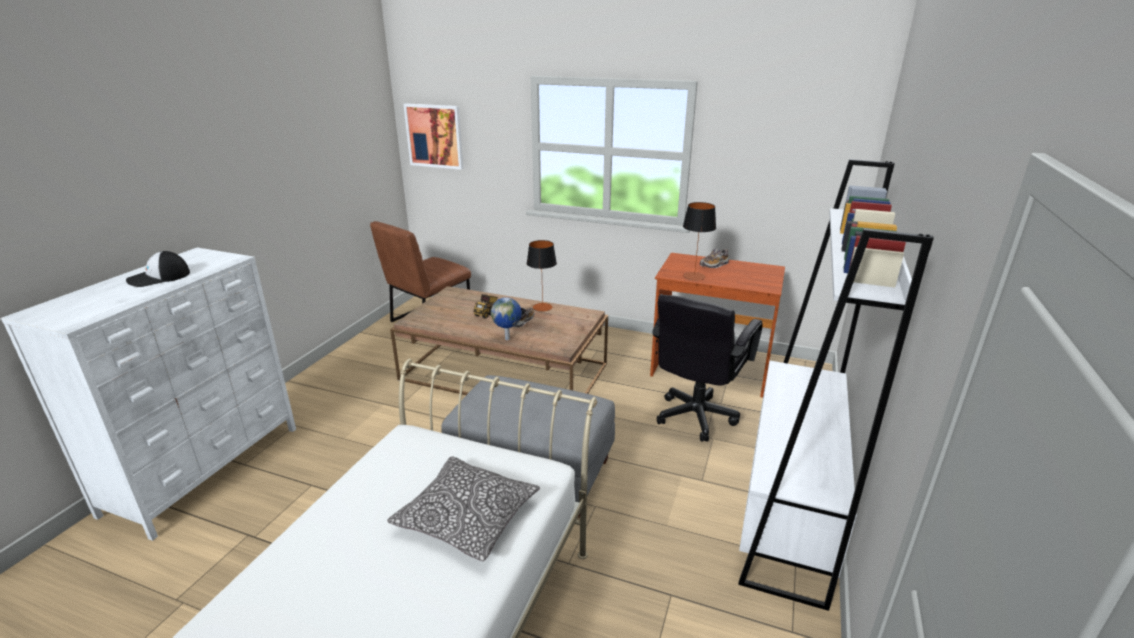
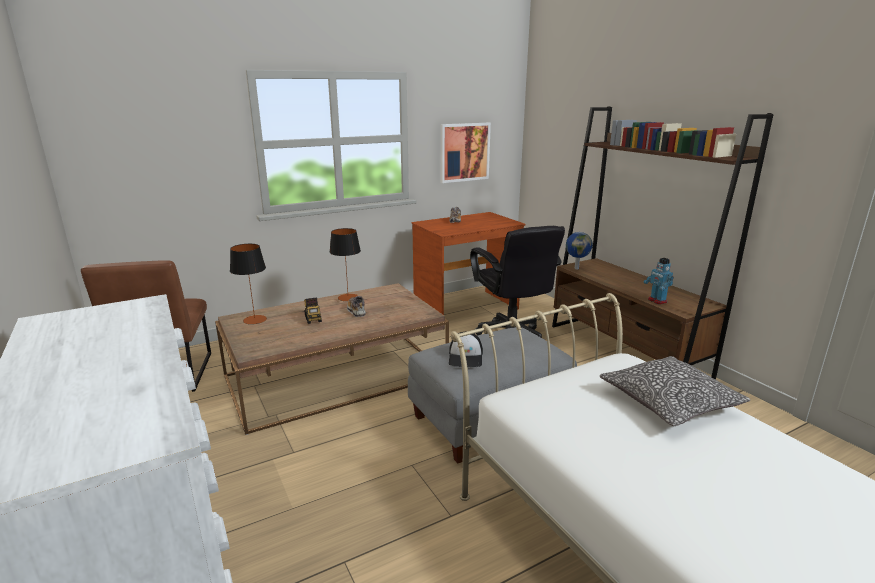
camera: 50 degrees left, 5 degrees down
cap [126,251,190,287] -> cap moved to [449,332,483,367]
picture [403,103,464,170] -> picture moved to [440,123,491,183]
globe [491,297,522,340] -> globe moved to [566,232,593,270]
table lamp [683,202,716,280] -> table lamp moved to [230,244,267,324]
white bookcase [738,159,934,611] -> brown bookcase [552,107,774,380]
none -> toy robot [644,258,674,304]

